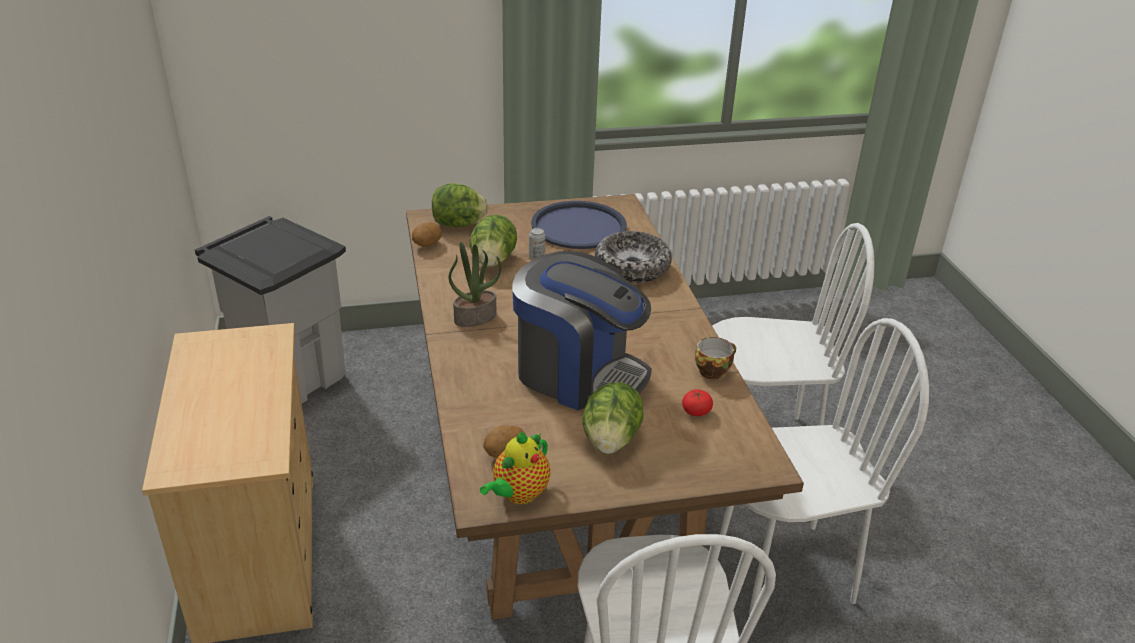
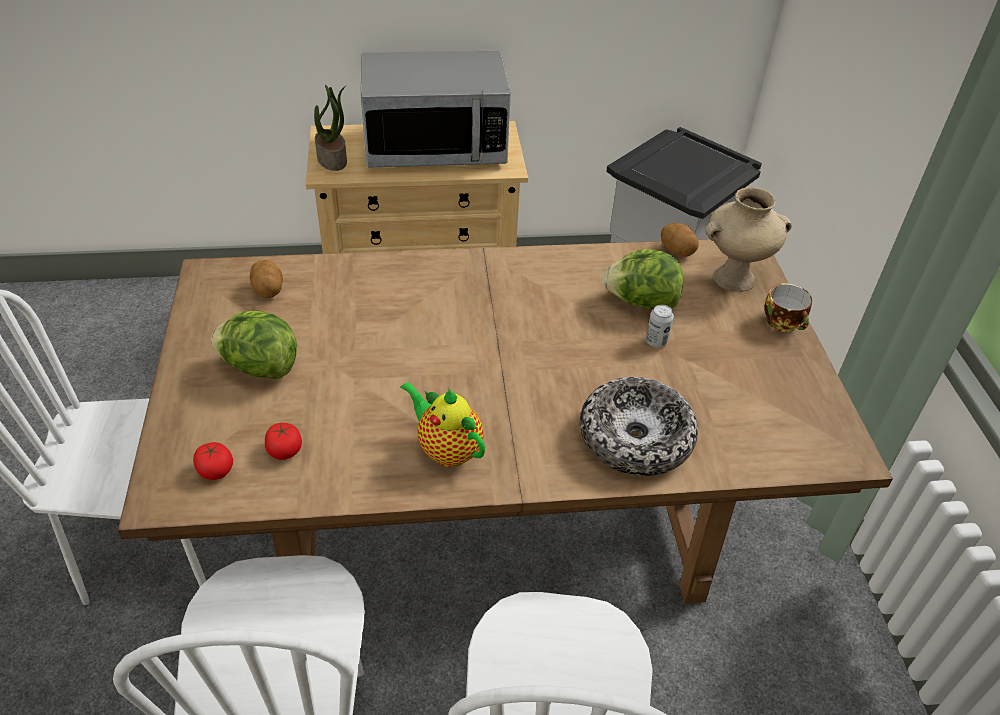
camera: 95 degrees right, 10 degrees up
lettuce [432,183,488,227] -> beige vase [705,187,792,292]
potted plant [449,242,501,327] -> potted plant moved to [314,85,347,171]
teapot [480,432,550,504] -> teapot moved to [400,381,485,467]
coffee machine [513,251,652,410] -> none
blue tray [531,201,627,249] -> none
cup [695,337,736,379] -> cup moved to [765,283,812,332]
none -> tomato [193,442,233,480]
none -> microwave [361,51,511,168]

